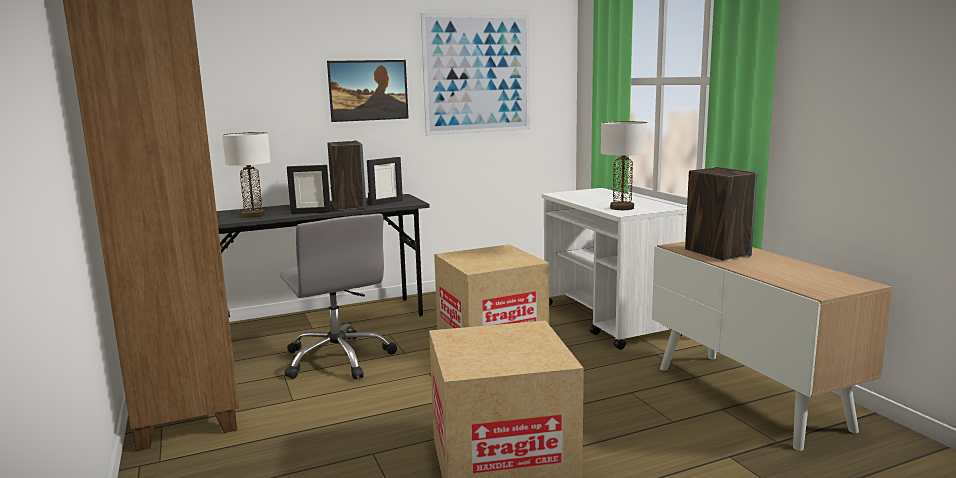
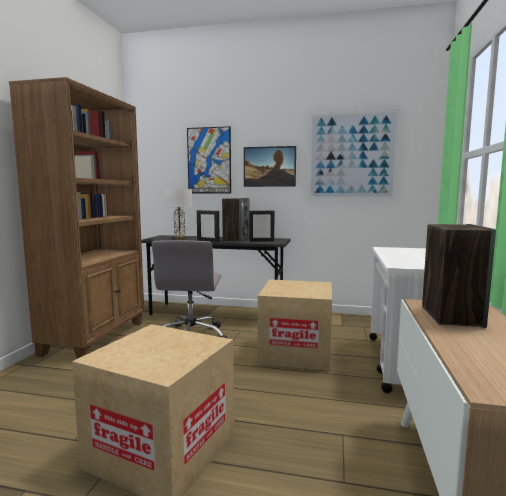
camera: 35 degrees right, 5 degrees down
table lamp [601,121,648,210] -> none
none -> picture [187,126,231,193]

